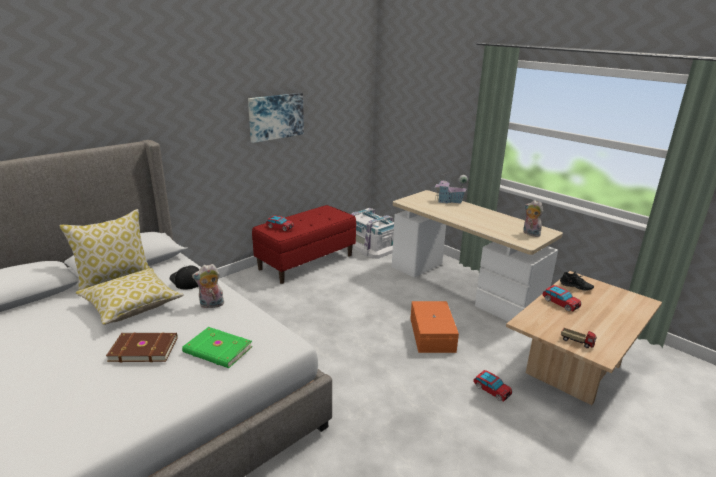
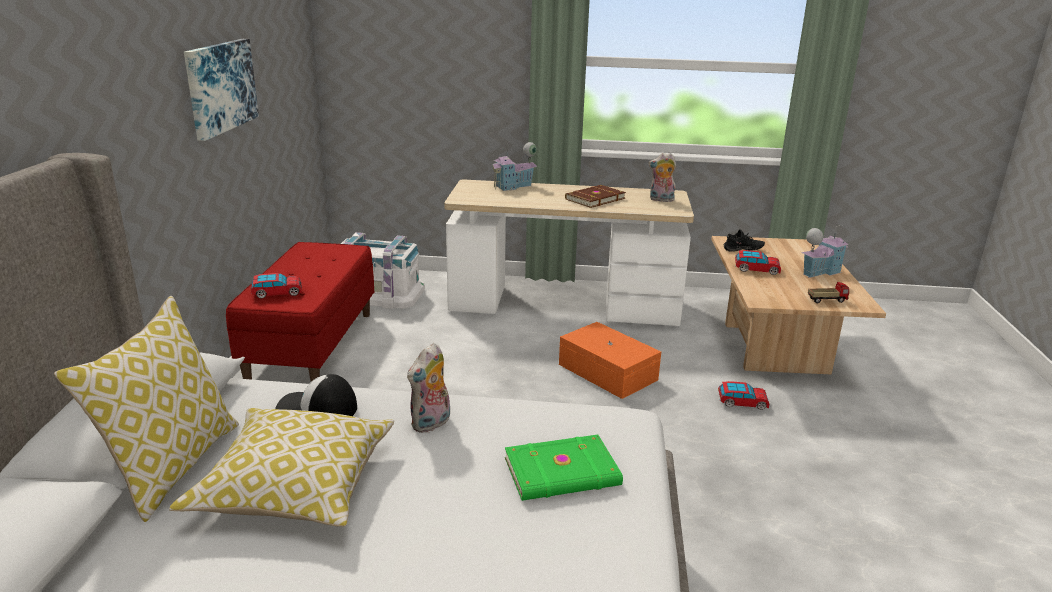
camera: 40 degrees left, 0 degrees up
brown book [106,332,178,362] -> brown book moved to [565,185,626,208]
none -> toy house [801,222,849,278]

